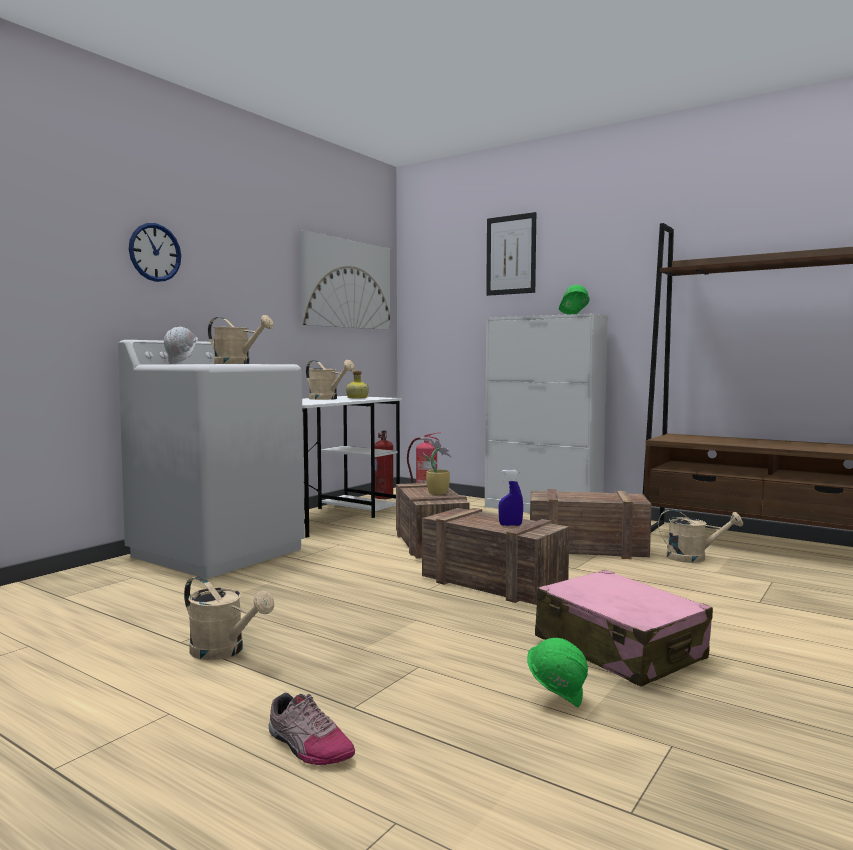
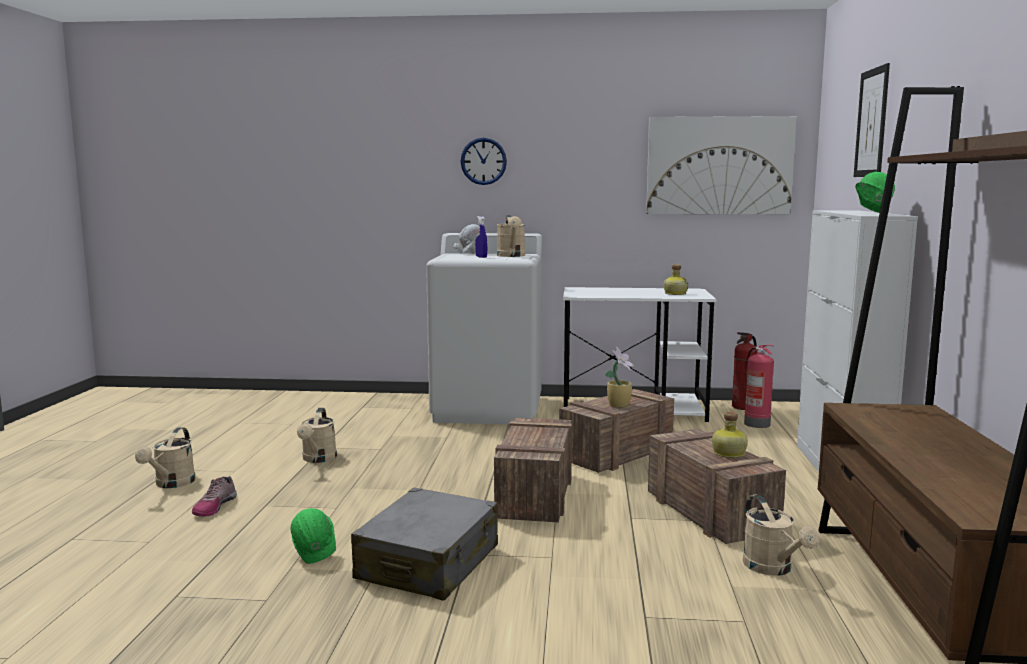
camera: 60 degrees right, 5 degrees up
beige watering can [306,360,355,400] -> beige watering can moved to [135,427,196,488]
blue spray bottle [498,470,523,526] -> blue spray bottle moved to [475,216,487,258]
pink suitcase [535,570,713,687] -> grey suitcase [351,488,498,601]
none -> bottle [712,412,748,458]

